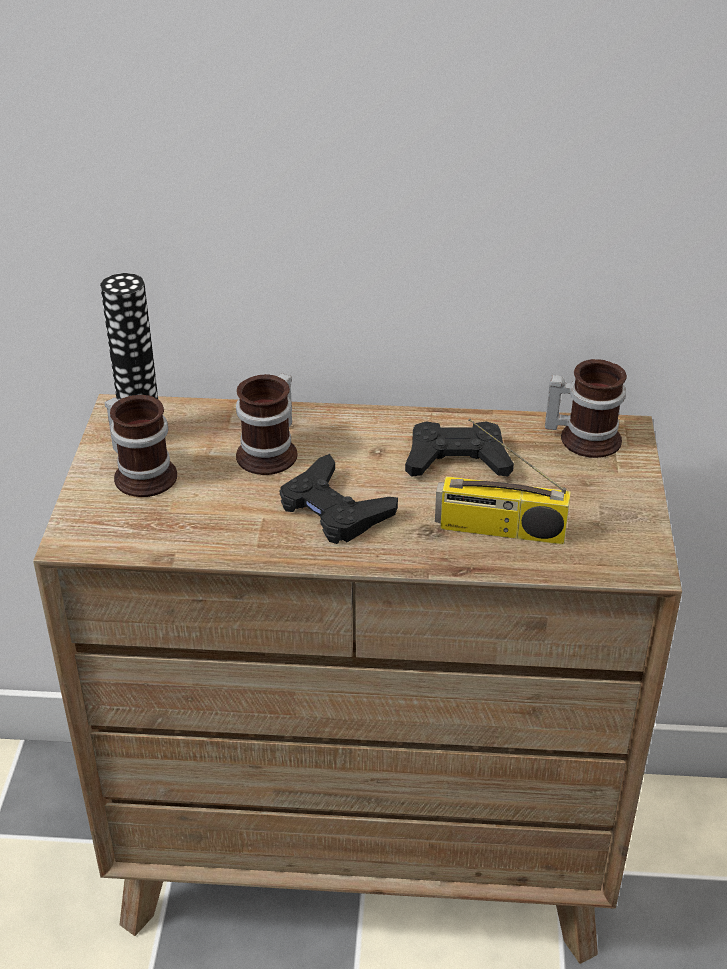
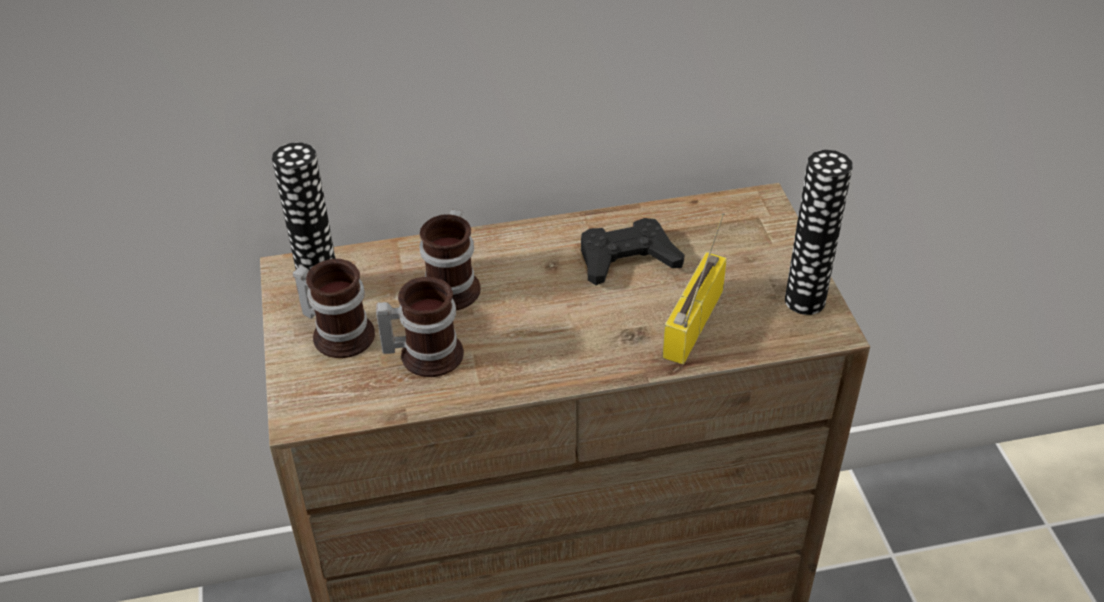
camera: 15 degrees left, 5 degrees up
black game controller [280,454,398,544] -> none
radio [435,418,571,545] -> radio turned 120 degrees clockwise [662,213,727,365]
mug [545,359,627,458] -> mug moved to [376,277,464,377]
none -> vase [785,150,853,315]

